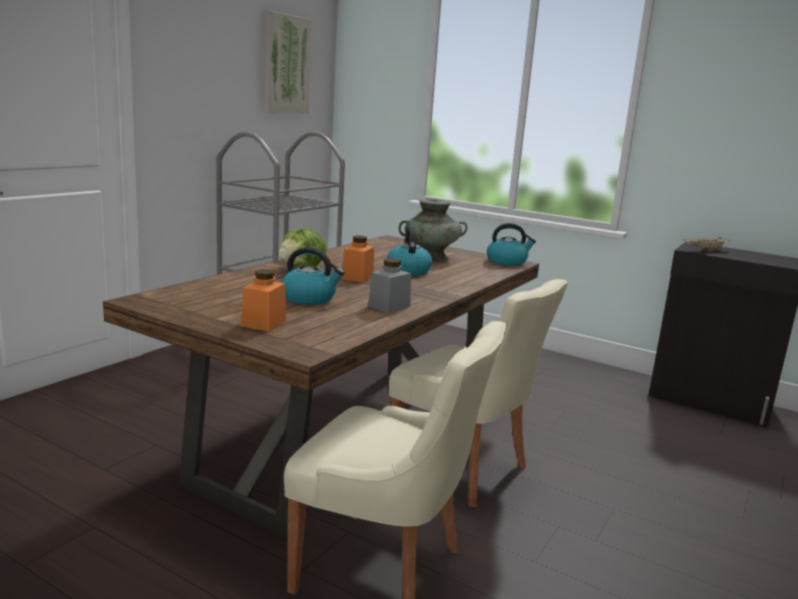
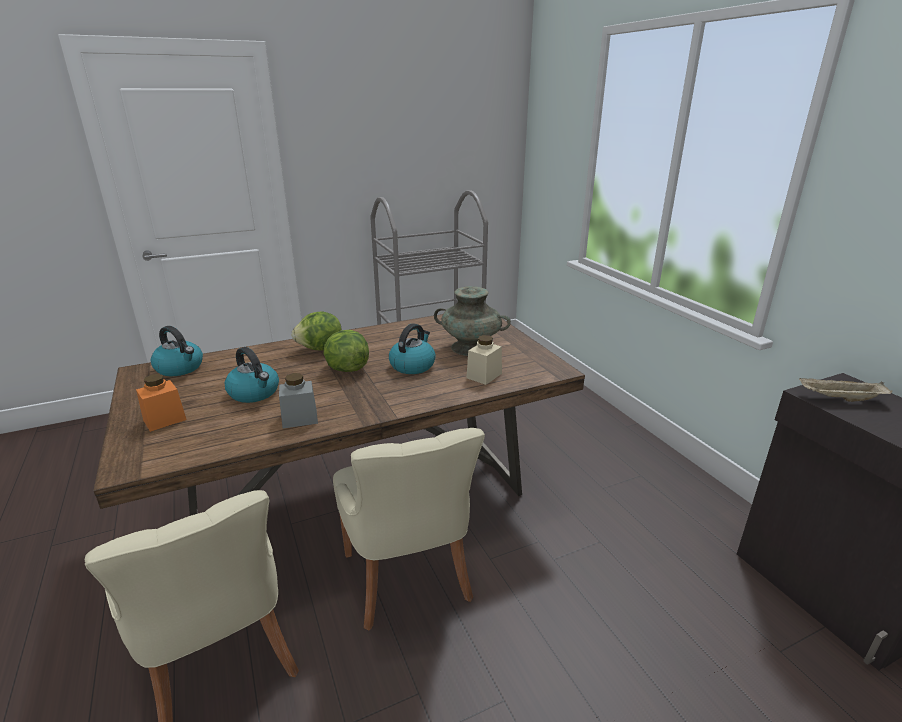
camera: 35 degrees right, 10 degrees up
picture [264,10,312,114] -> none
orange jar [341,235,374,283] -> lettuce [324,330,369,372]
kettle [487,223,536,266] -> kettle moved to [151,326,203,376]
none -> beige jar [466,335,502,385]

